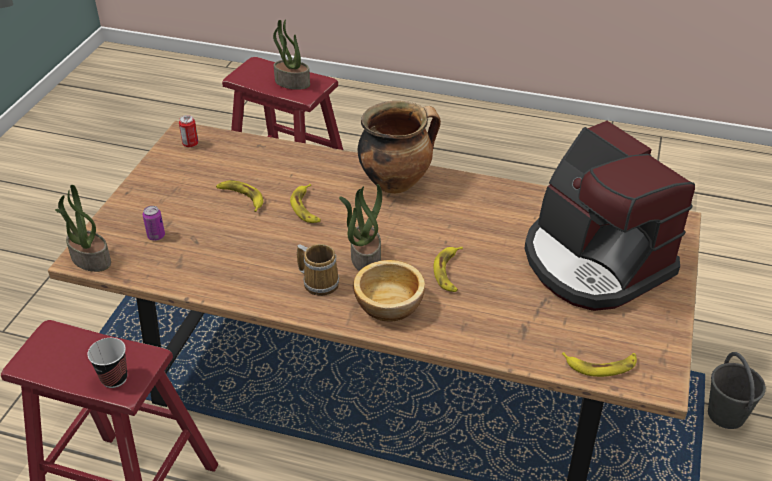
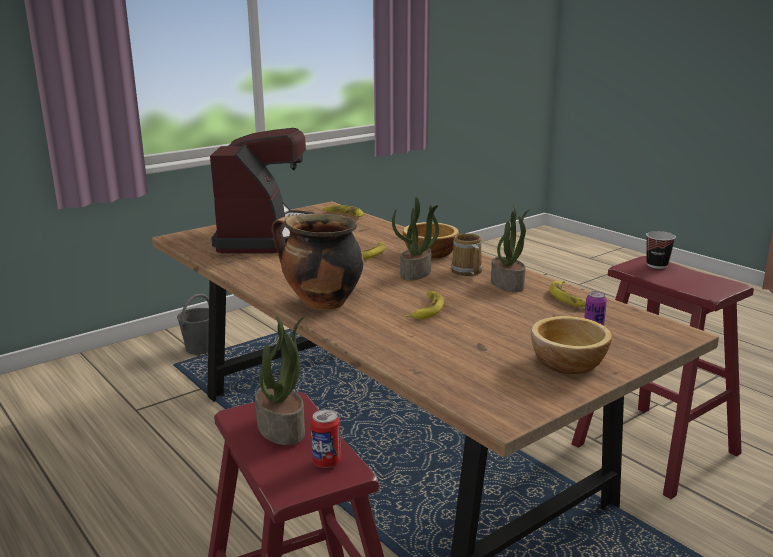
camera: 145 degrees left, 20 degrees down
potted plant [55,185,111,272] -> potted plant moved to [491,205,531,292]
can [179,115,198,147] -> can moved to [311,409,341,468]
banana [216,180,263,212] -> banana moved to [549,281,586,307]
none -> bowl [531,316,612,374]

